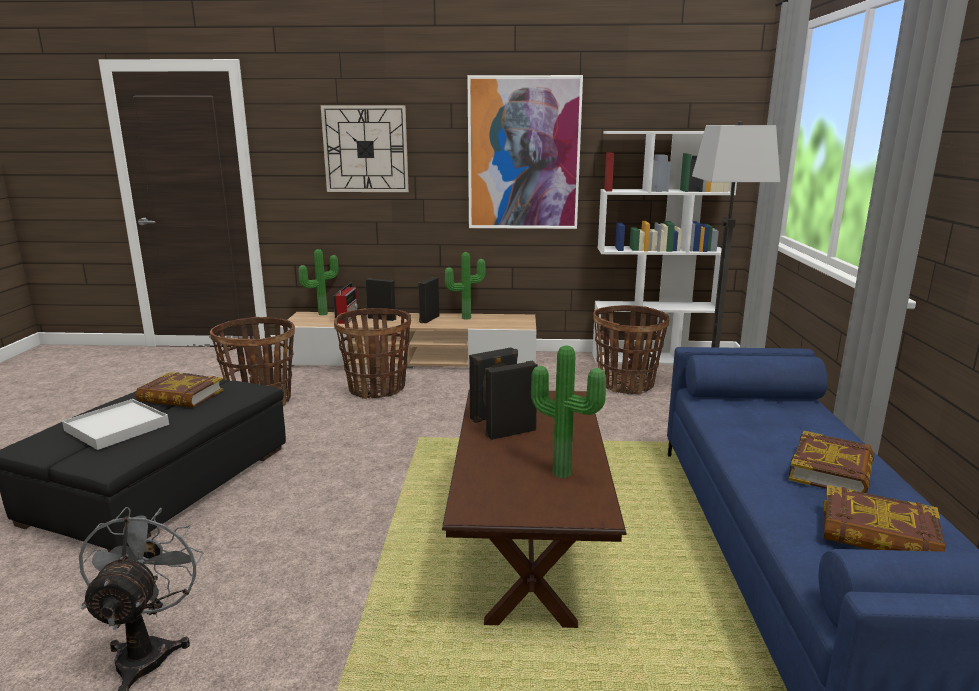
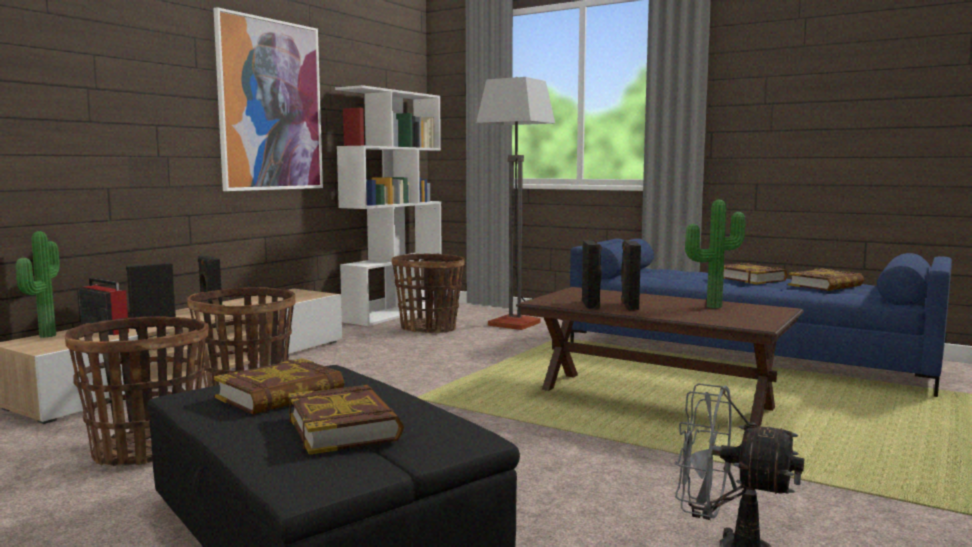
camera: 60 degrees left, 10 degrees down
white tray [62,399,169,450] -> book [288,385,404,455]
wall clock [321,105,409,192] -> none
potted plant [445,252,486,320] -> none

